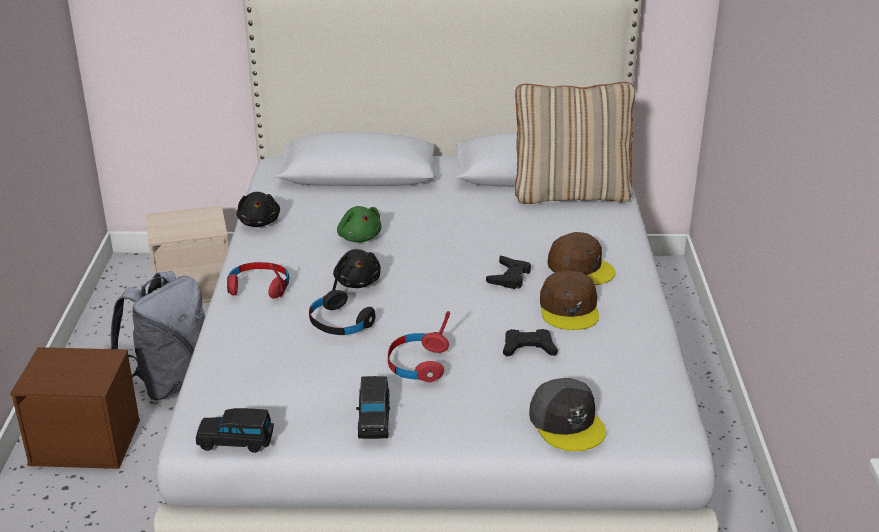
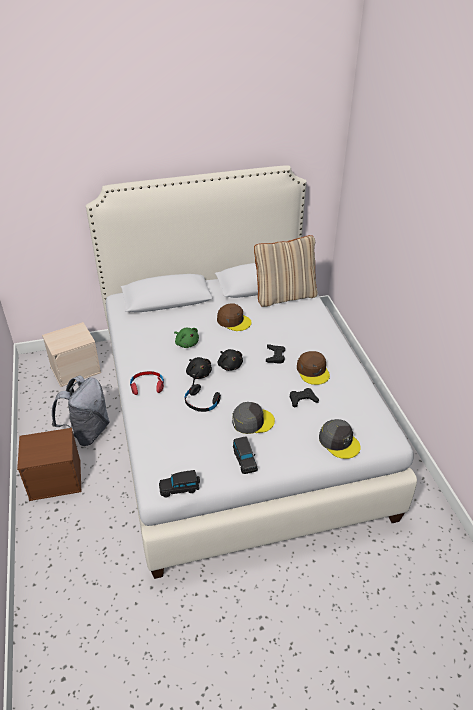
camera: 15 degrees left, 10 degrees up
black plush toy [236,192,280,227] -> black plush toy moved to [218,349,243,371]
red headphones [388,311,450,382] -> grey cap [232,402,275,434]
brown cap [547,232,616,285] -> brown cap moved to [217,303,252,331]

